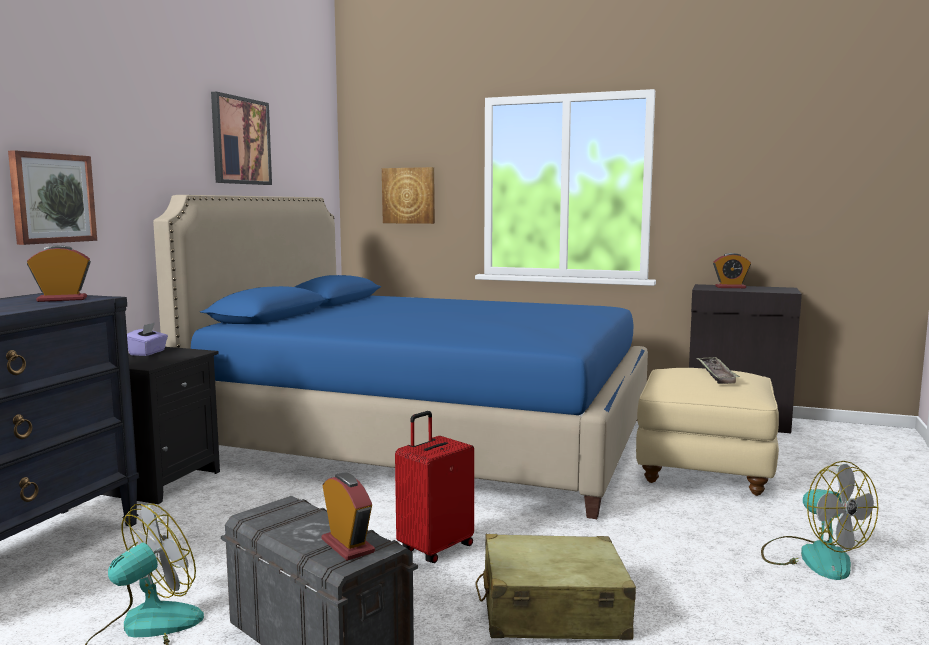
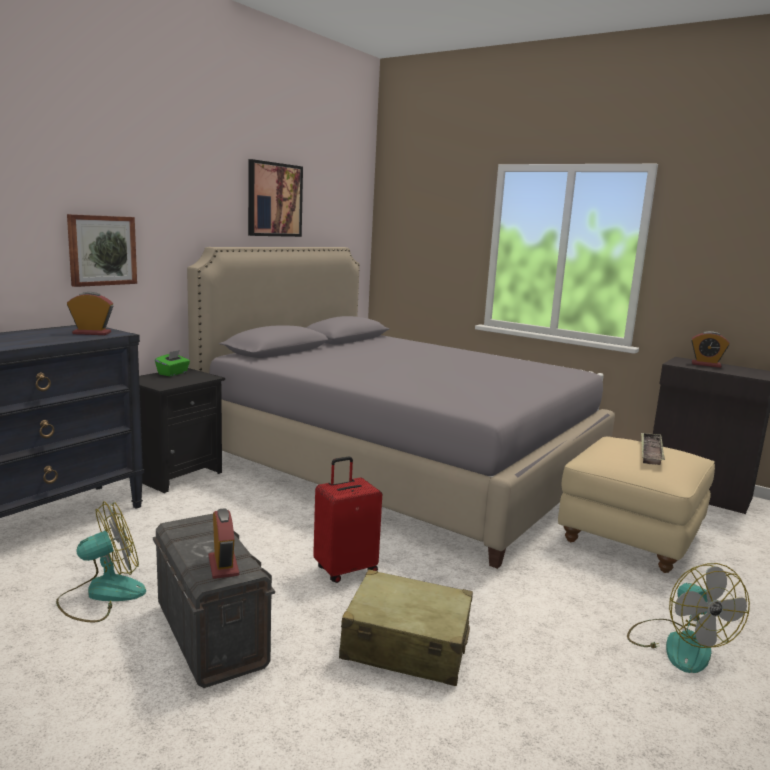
camera: 15 degrees right, 5 degrees up
purple tissue box [127,322,168,356] -> green tissue box [155,350,190,376]
blue bed [153,195,648,519] -> grey bed [187,247,615,569]
picture [382,167,435,224] -> none

